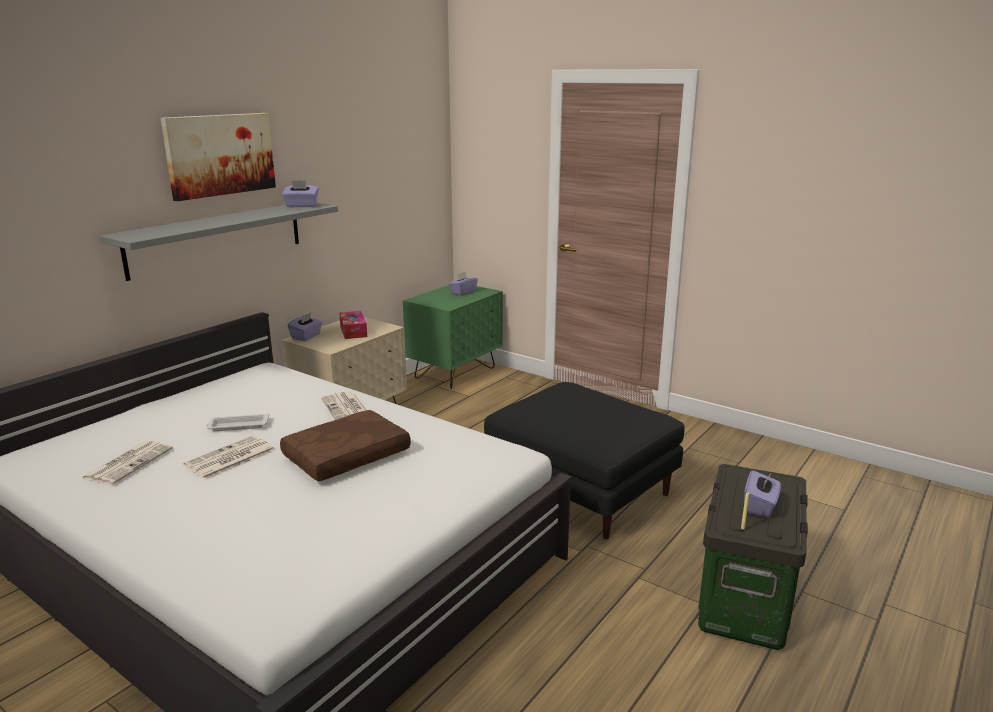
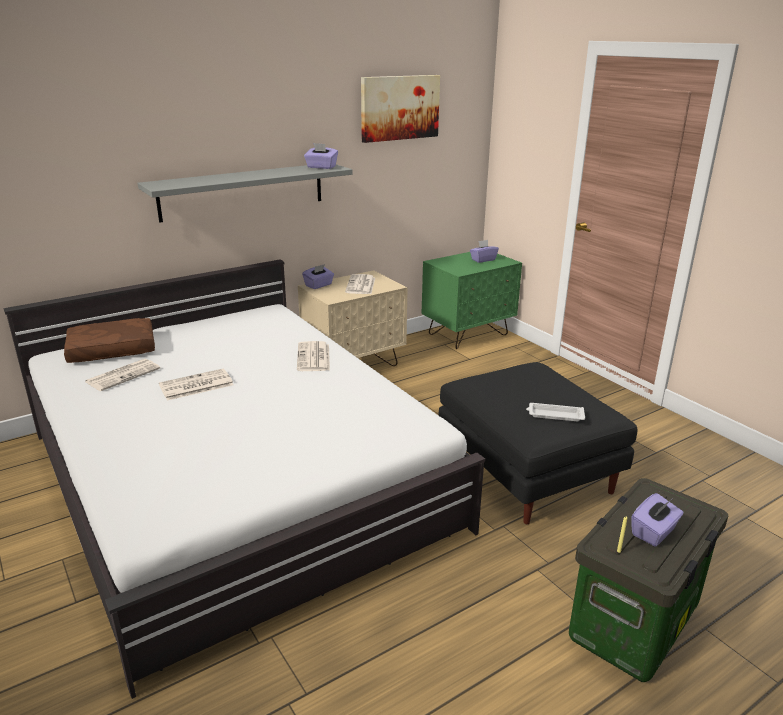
camera: 20 degrees right, 5 degrees up
picture [161,113,276,201] -> picture moved to [361,75,440,143]
white tray [206,413,269,431] -> white tray moved to [526,403,585,421]
brown pillow [280,410,411,481] -> brown pillow moved to [64,318,155,363]
tissue box [339,311,367,339] -> newspaper [345,274,375,294]

